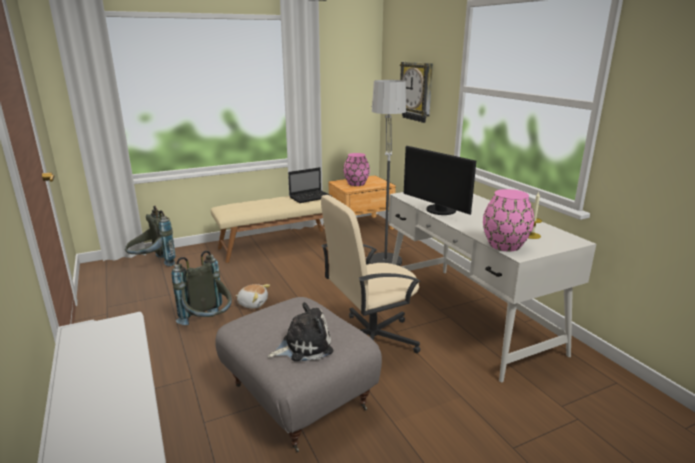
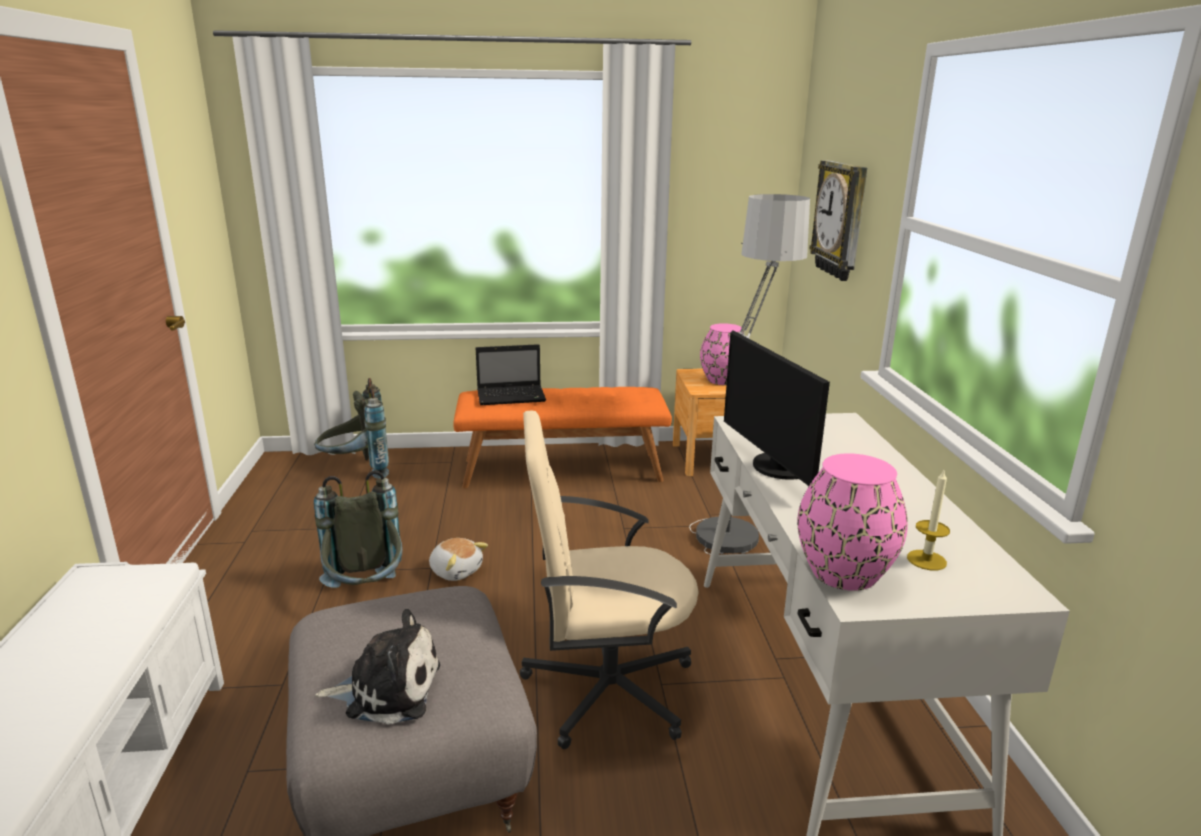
camera: 20 degrees right, 0 degrees up
beige bench [211,196,325,263] -> orange bench [453,387,672,488]
laptop [288,167,331,203] -> laptop moved to [476,344,546,405]

